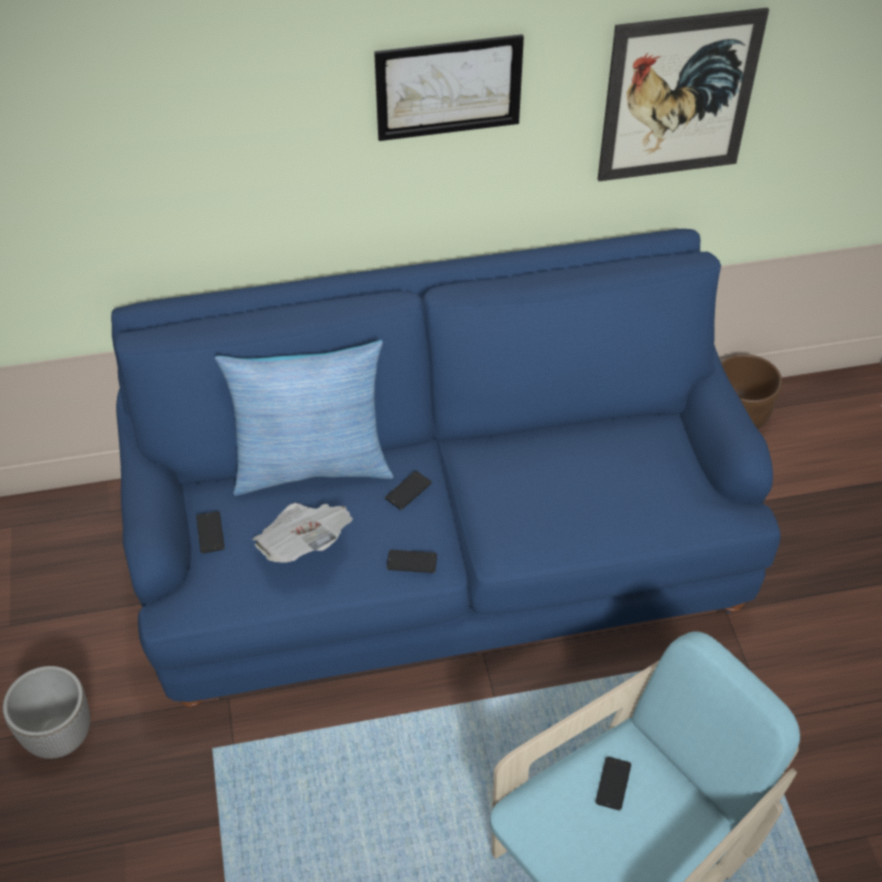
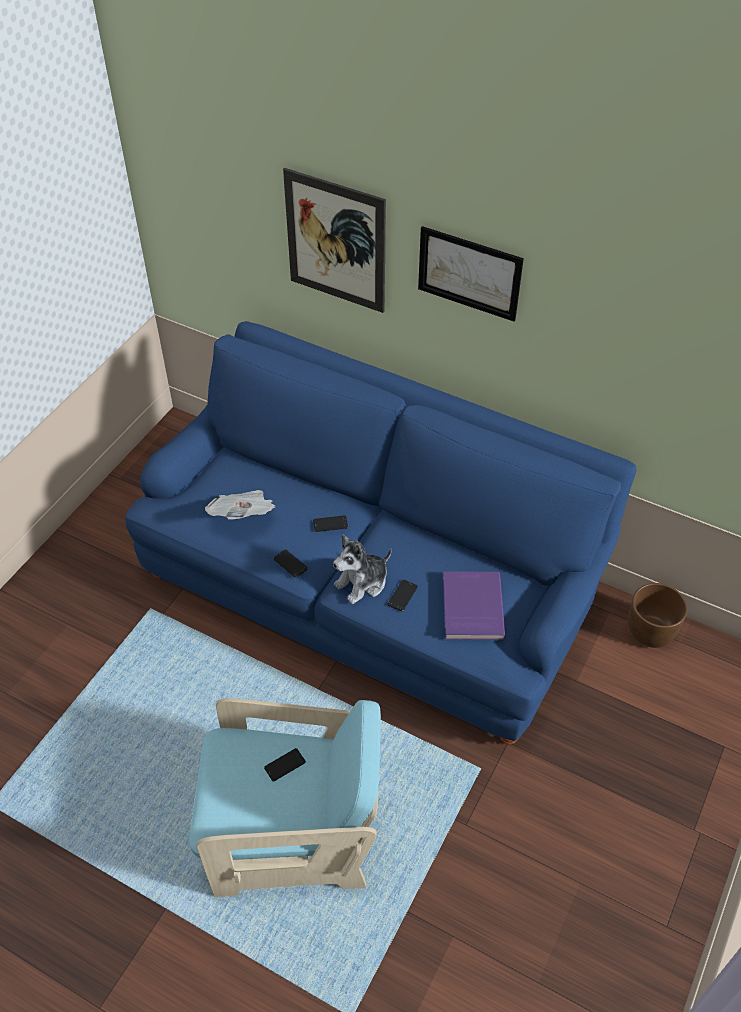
camera: 40 degrees right, 0 degrees up
planter [3,666,90,759] -> none
phone [196,511,225,553] -> phone moved to [388,580,418,611]
pillow [215,340,393,496] -> none
picture [598,8,769,181] -> picture moved to [283,168,386,313]
none -> plush toy [333,534,392,604]
none -> purple book [443,571,506,640]

